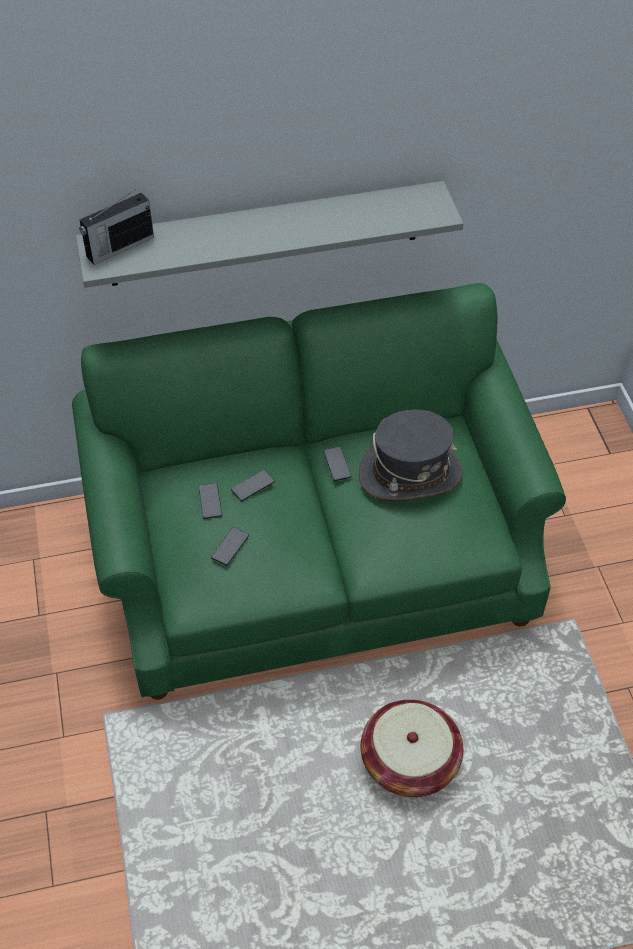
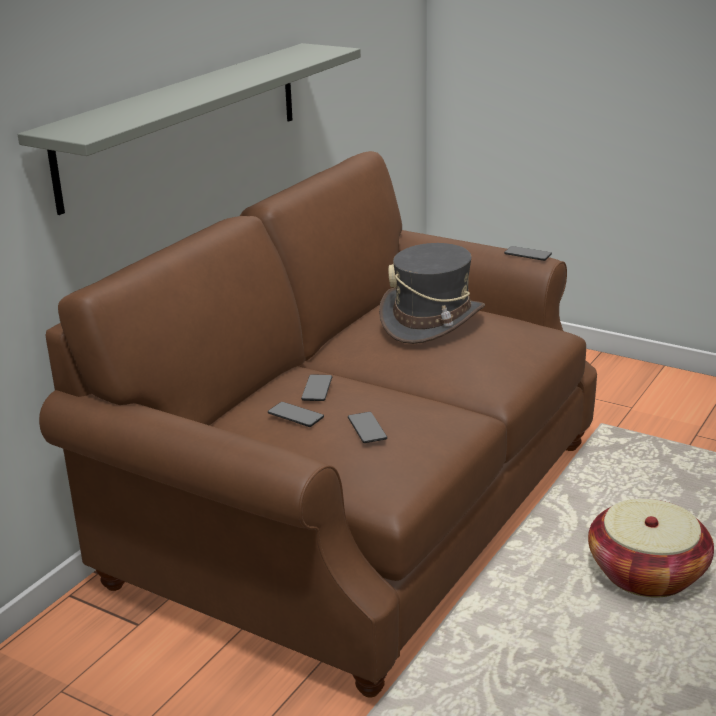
camera: 45 degrees left, 25 degrees down
green sofa [72,283,566,700] -> brown sofa [39,151,597,698]
radio [79,189,154,265] -> none
phone [323,447,352,481] -> phone moved to [504,246,552,261]

